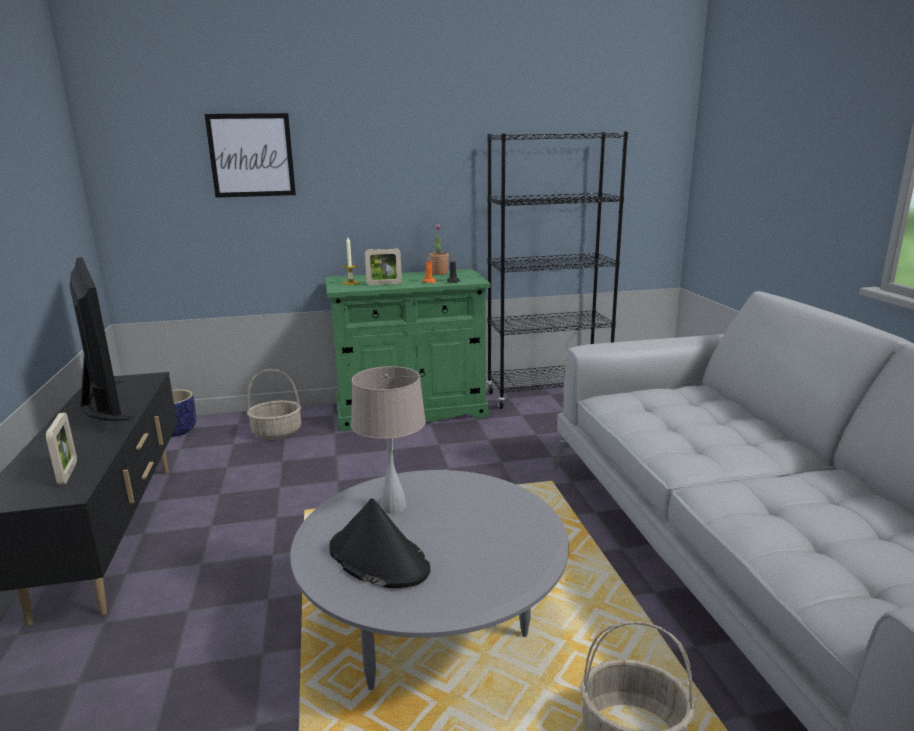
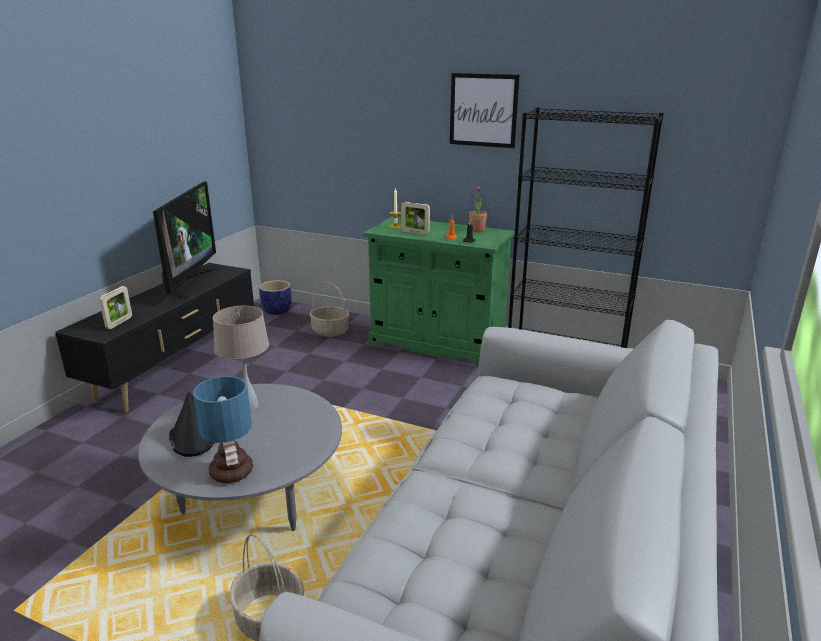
camera: 35 degrees right, 5 degrees up
picture [205,113,296,198] -> picture moved to [450,73,520,148]
none -> table lamp [193,376,253,483]

